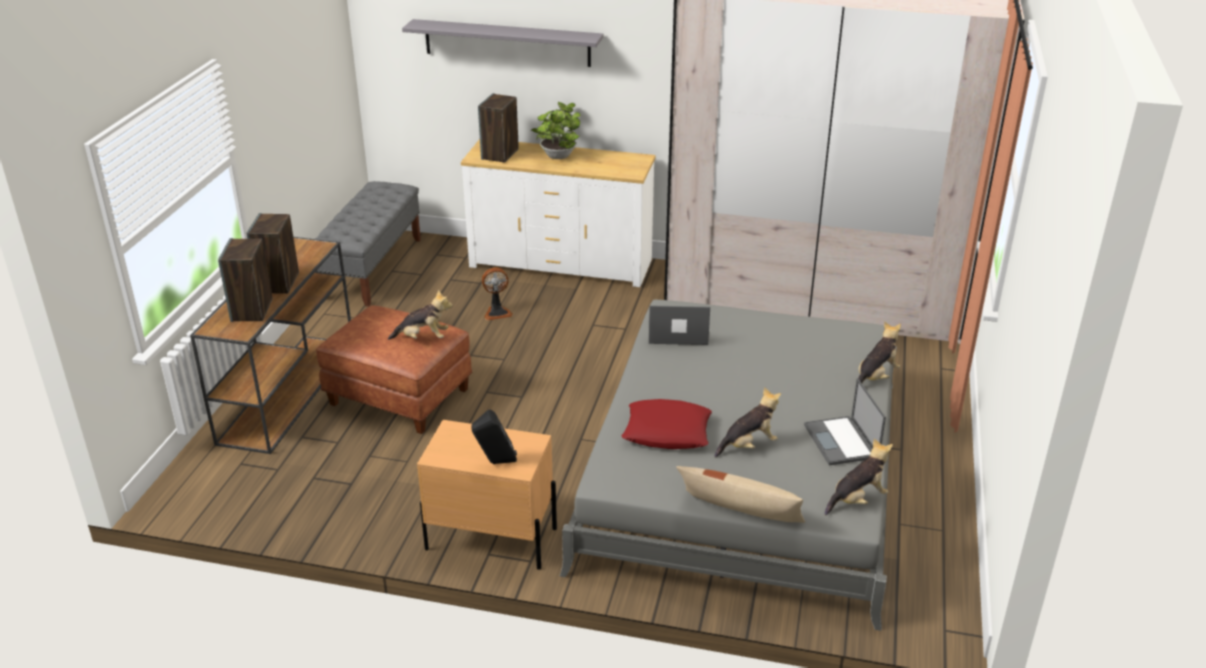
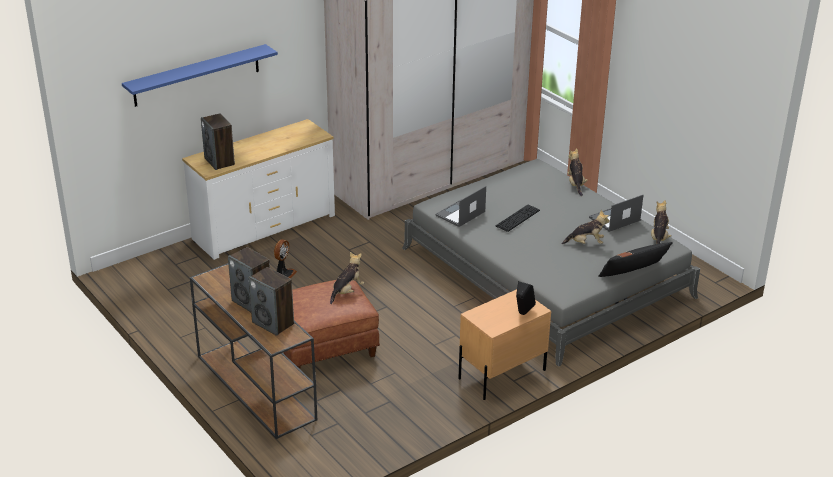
camera: 50 degrees left, 0 degrees up
grey bench [315,181,421,307] -> none
grey shelf [402,19,603,67] -> blue shelf [122,44,278,107]
potted plant [531,102,580,159] -> none
red pillow [622,399,712,449] -> none
beige pillow [676,466,805,523] -> black pillow [598,242,673,277]
plush toy [714,387,781,458] -> plush toy turned 75 degrees clockwise [562,210,610,244]
laptop [804,378,886,466] -> laptop turned 120 degrees clockwise [589,195,643,232]
none -> keyboard [496,205,540,232]

